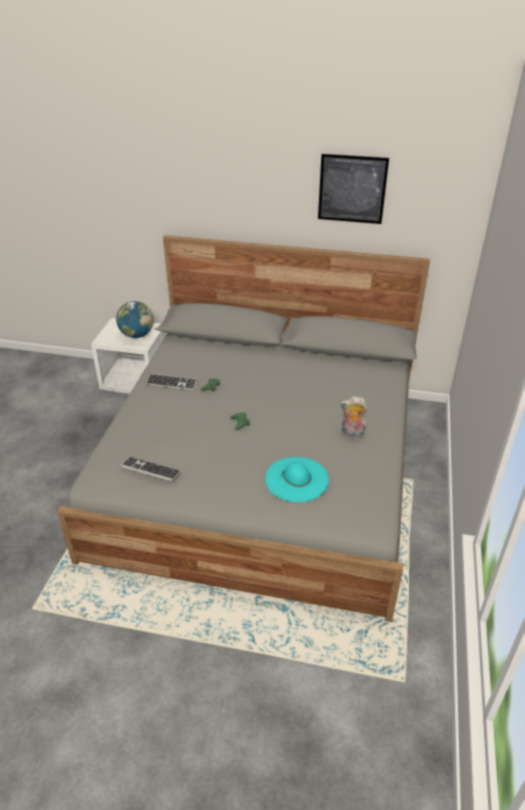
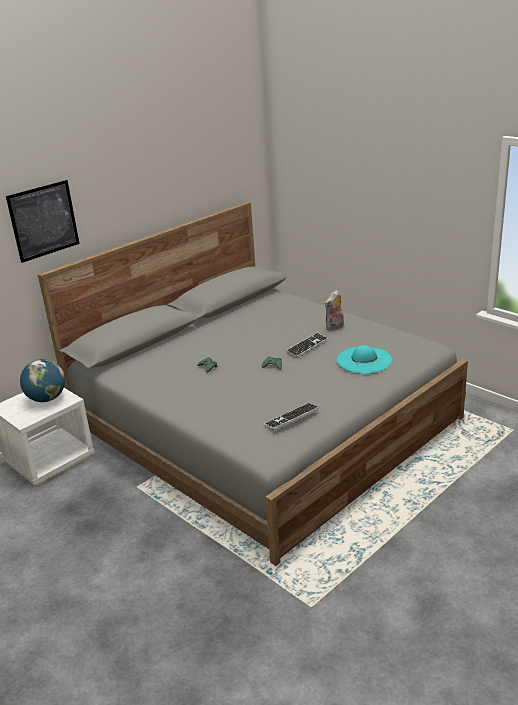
camera: 55 degrees left, 10 degrees down
keyboard [146,374,197,390] -> keyboard moved to [286,332,328,357]
picture [318,154,389,224] -> picture moved to [6,180,80,263]

